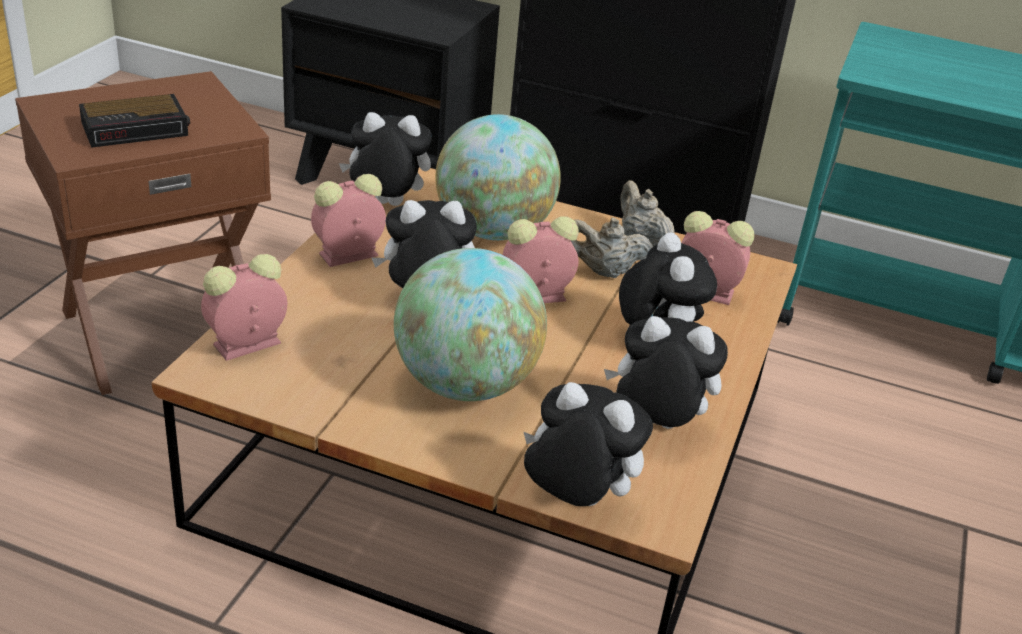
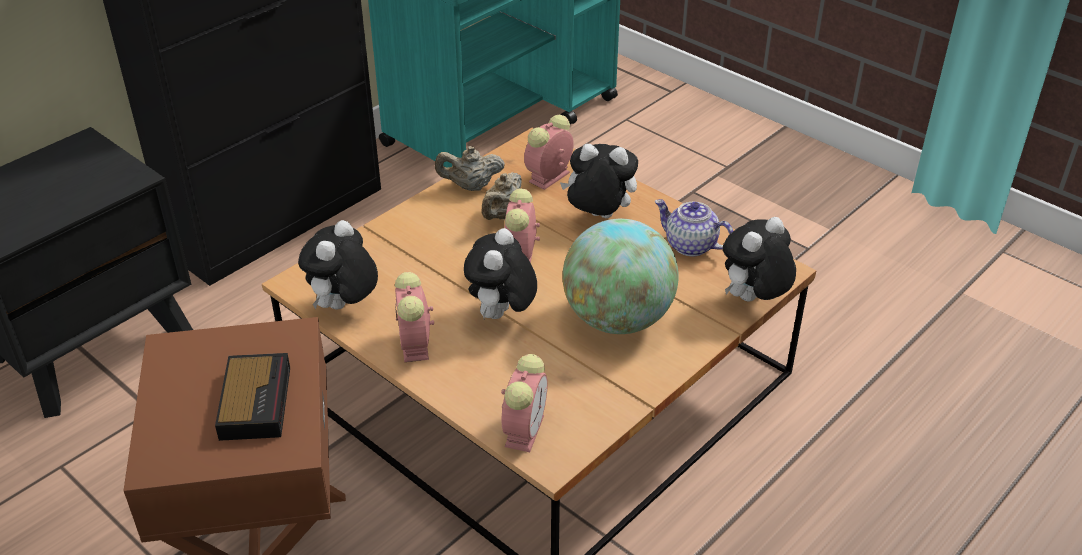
camera: 65 degrees left, 5 degrees up
alarm clock [201,254,287,361] -> alarm clock turned 150 degrees counterclockwise [501,354,548,452]
globe [435,114,561,240] -> none
plush toy [604,316,728,429] -> teapot [654,199,733,257]

